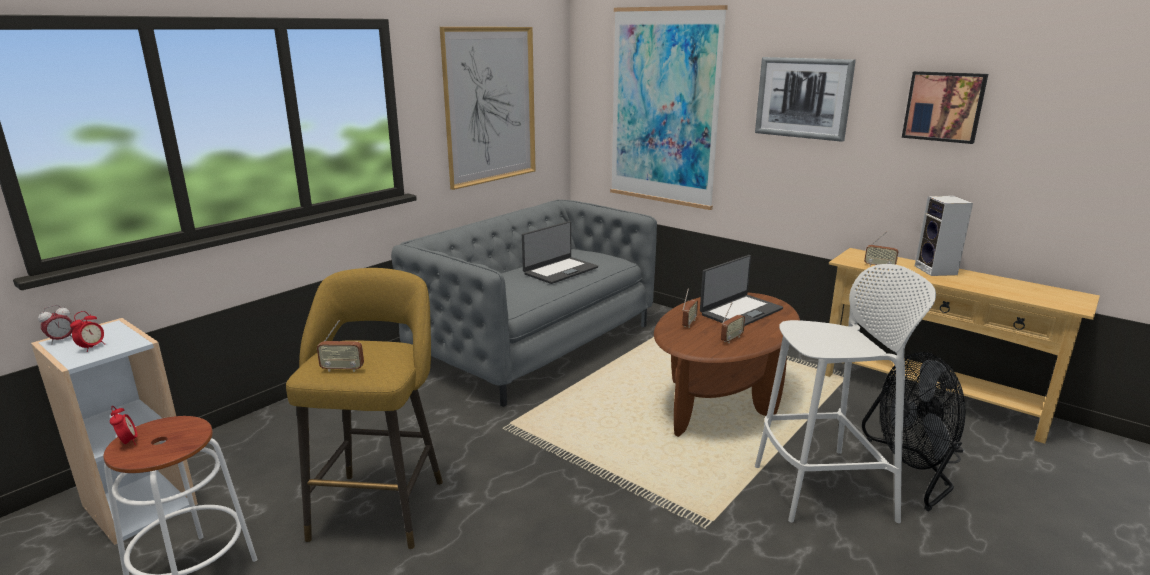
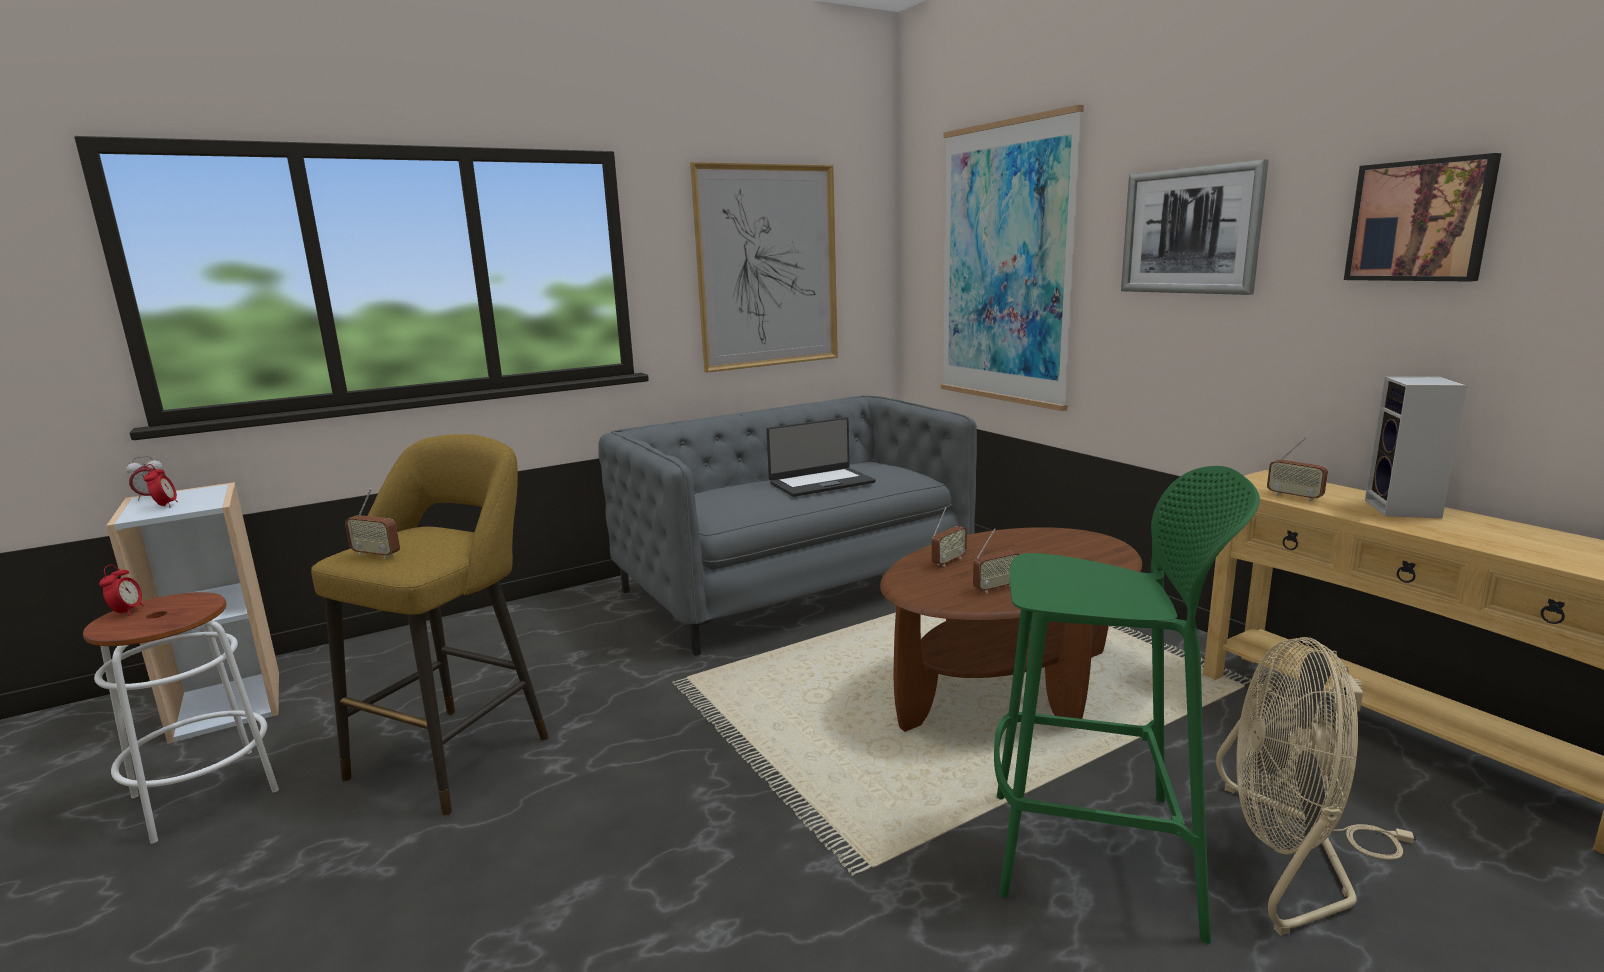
camera: 20 degrees right, 5 degrees down
alarm clock [70,311,105,352] -> alarm clock turned 60 degrees counterclockwise [144,464,178,508]
laptop [700,255,783,326] -> none
white stool [755,264,936,523] -> green stool [994,466,1260,944]
black fan [862,352,965,511] -> beige fan [1216,637,1419,936]

